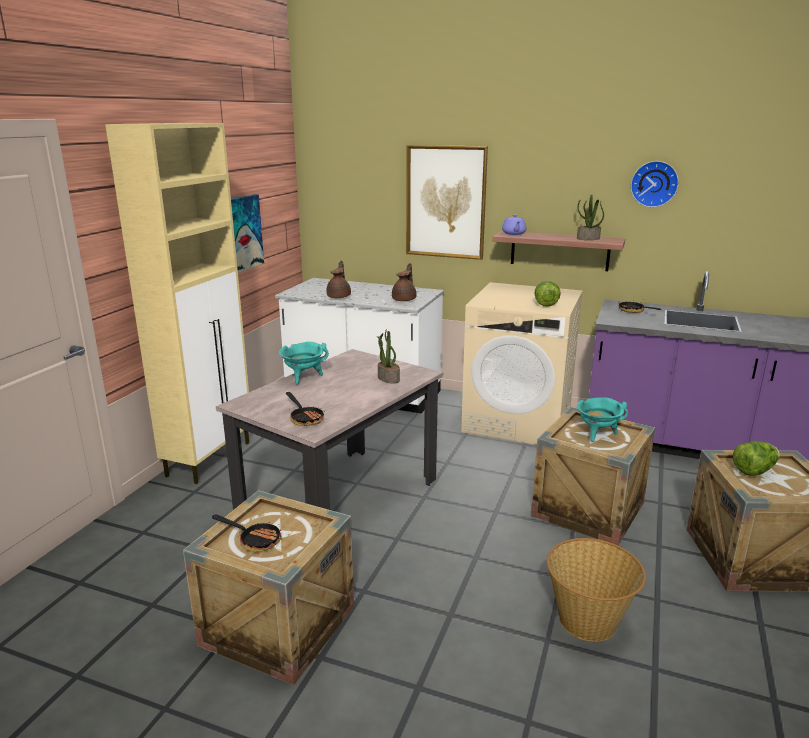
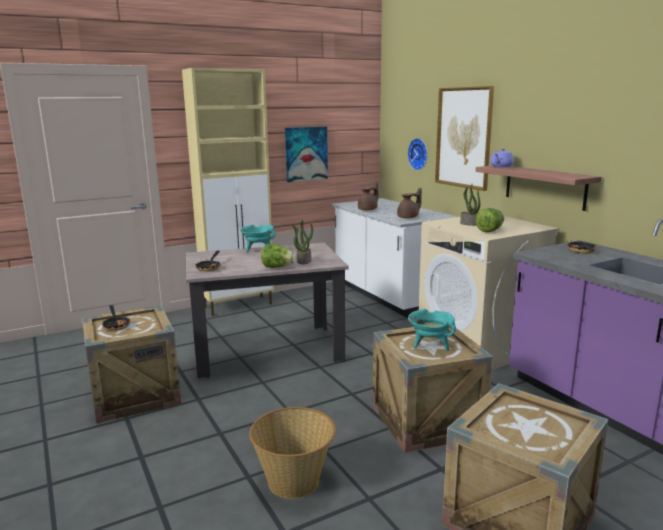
camera: 40 degrees right, 5 degrees down
potted plant [577,195,604,240] -> potted plant moved to [460,183,480,226]
wall clock [631,161,679,207] -> wall clock moved to [407,138,428,171]
lettuce [733,441,780,476] -> lettuce moved to [261,244,295,268]

